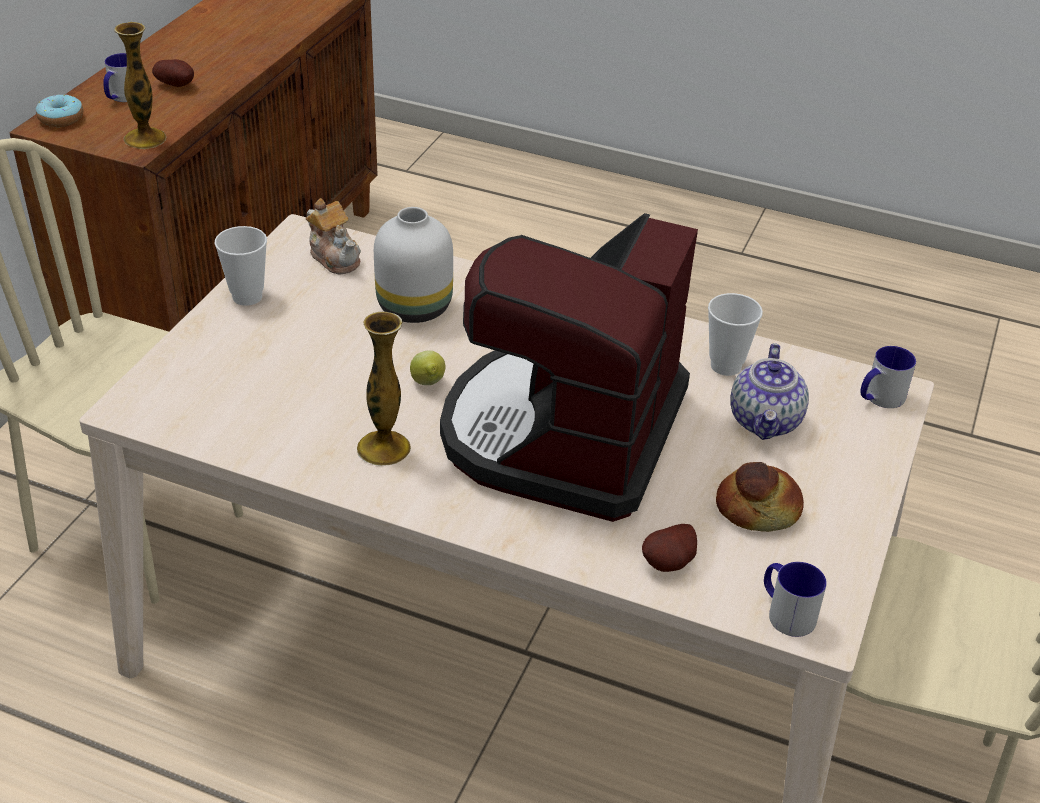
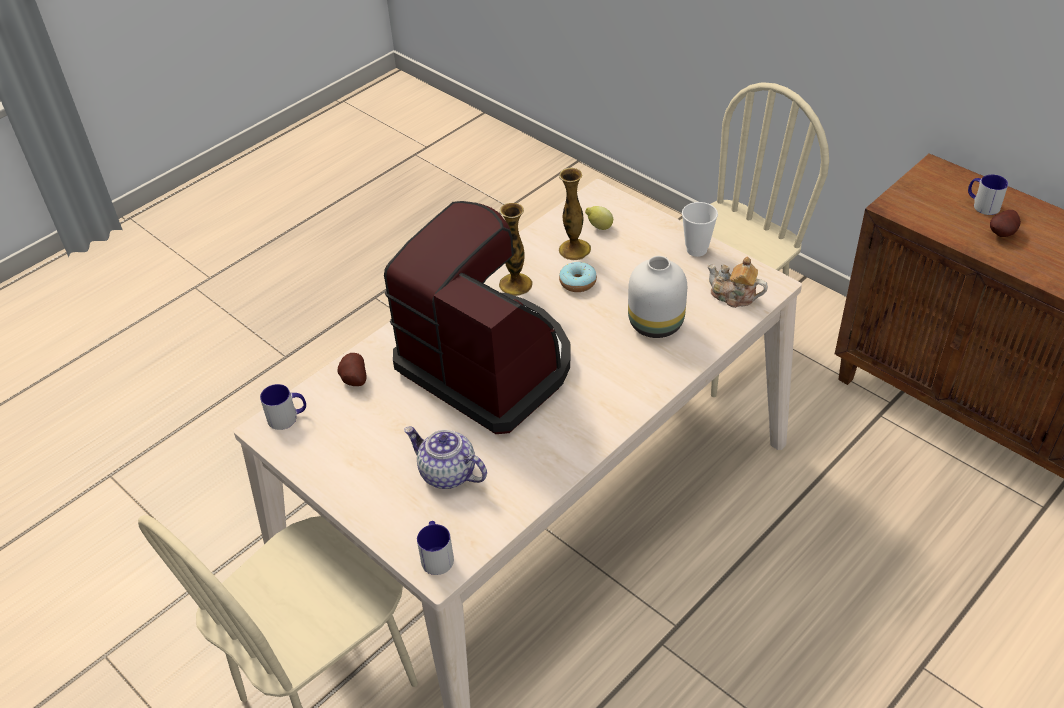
camera: 115 degrees right, 5 degrees up
donut [36,94,83,127] -> donut moved to [559,262,597,292]
vase [114,22,167,149] -> vase moved to [559,168,591,260]
teapot [306,198,361,275] -> teapot turned 45 degrees clockwise [707,257,768,308]
lemon [410,350,446,385] -> lemon moved to [585,206,613,230]
cup [708,293,763,376] -> none
bread [716,462,804,532] -> none

